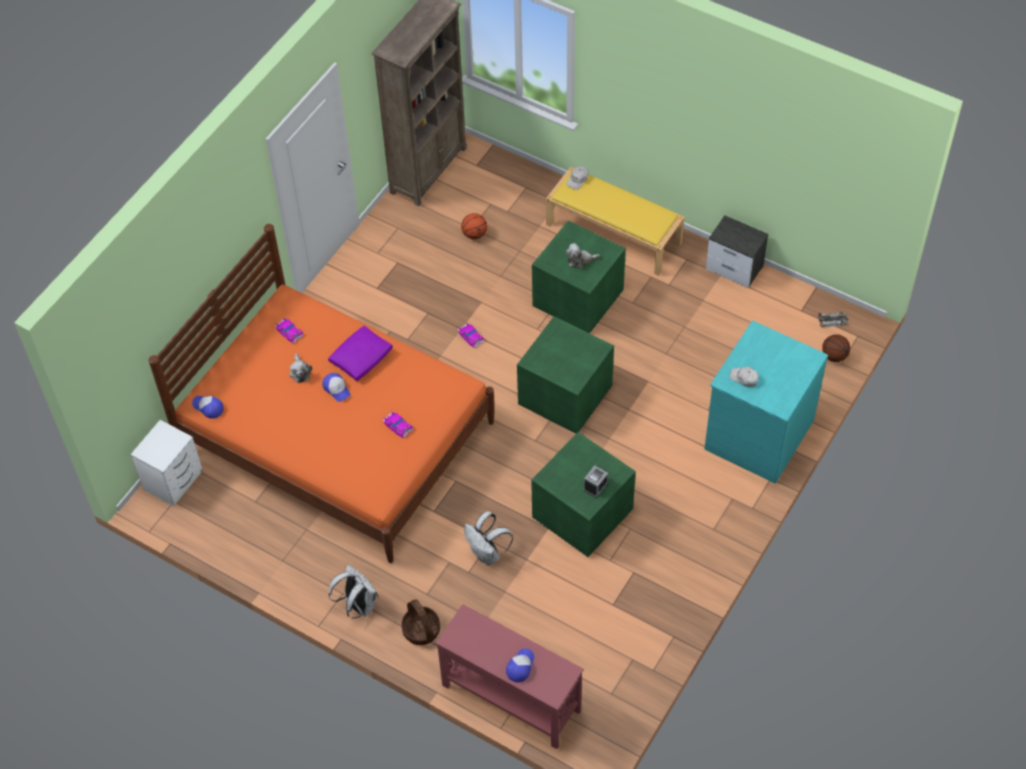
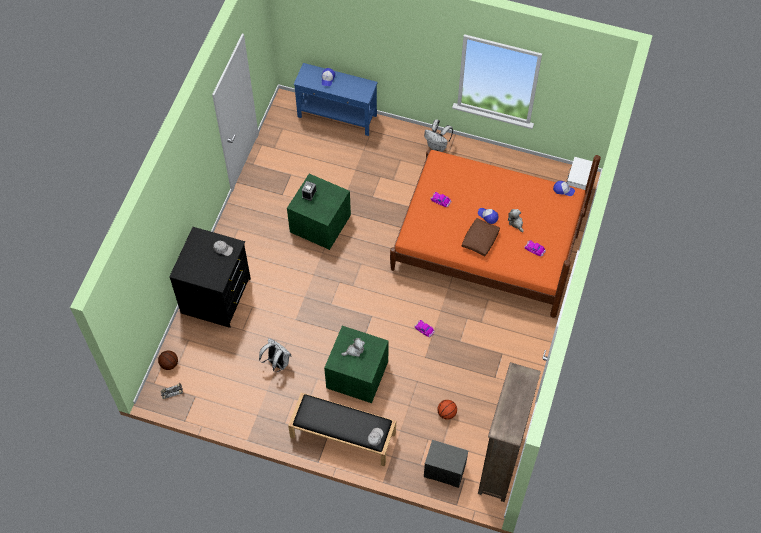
camera: 165 degrees right, 5 degrees up
purple pillow [328,325,393,381] -> brown pillow [462,218,500,256]
basket [401,599,440,645] -> none
red console table [436,604,584,749] -> blue console table [294,63,378,136]
white backpack [464,511,513,566] -> white backpack moved to [259,338,292,372]
green storage box [517,316,614,434] -> none
yellow bench [546,167,684,276] -> black bench [288,393,396,467]
turquoise dresser [704,320,828,483] -> black dresser [169,227,251,328]
nightstand [706,215,769,288] -> nightstand moved to [424,440,468,488]

